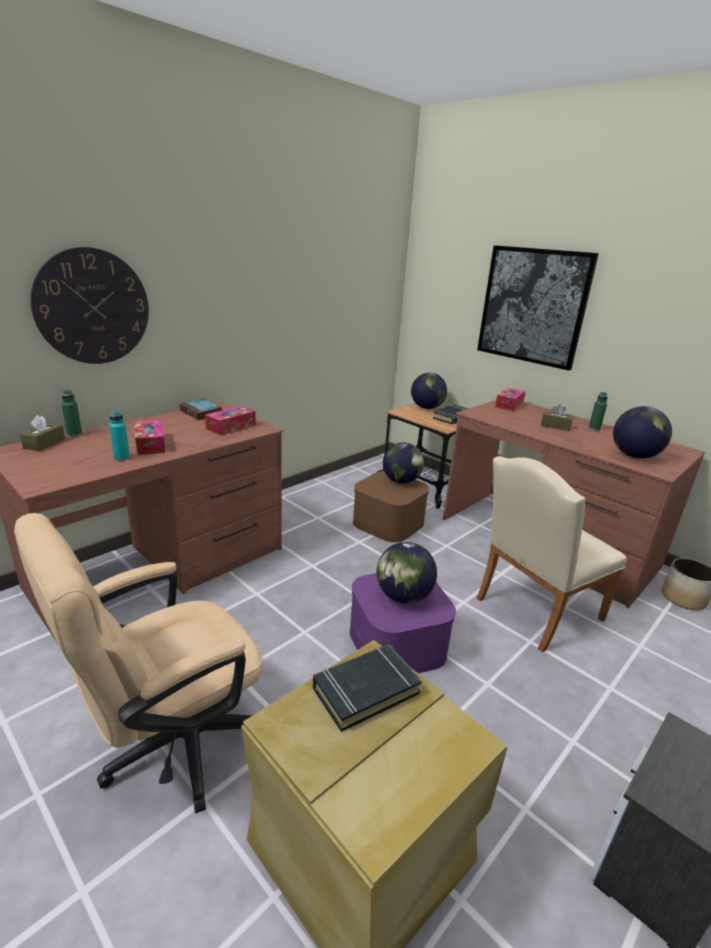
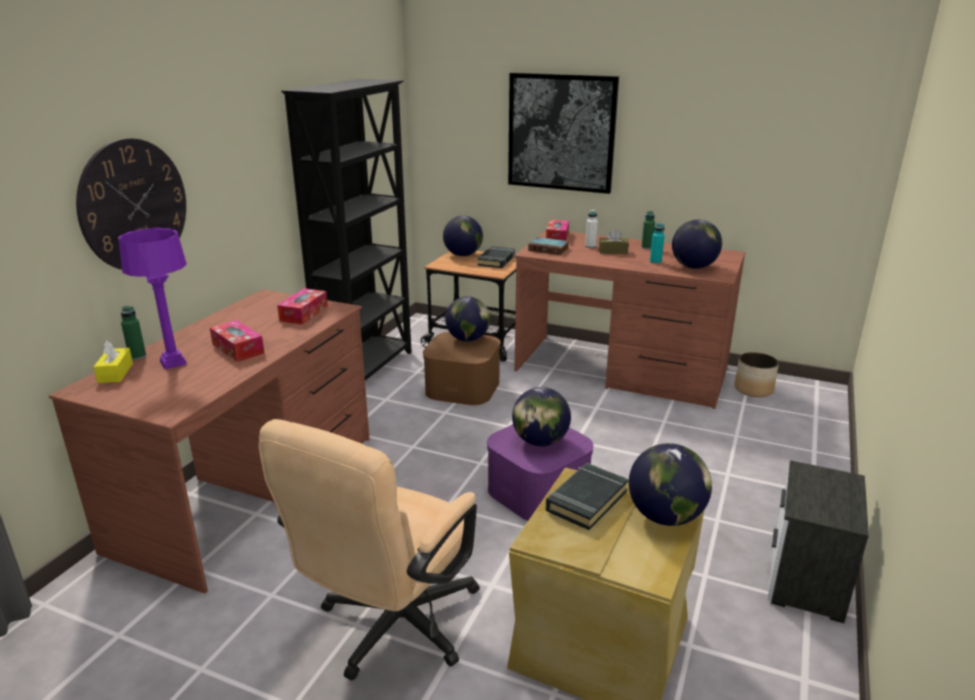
camera: 20 degrees left, 0 degrees up
brown tissue box [20,415,65,451] -> yellow tissue box [93,341,133,383]
turquoise bottle [109,410,130,461] -> turquoise bottle moved to [650,223,665,264]
book [179,399,222,420] -> book moved to [528,237,569,255]
beige chair [477,456,627,652] -> none
none -> purple table lamp [118,228,187,369]
none -> black bookcase [281,79,412,381]
none -> white bottle [585,209,598,248]
none -> globe [629,443,712,526]

